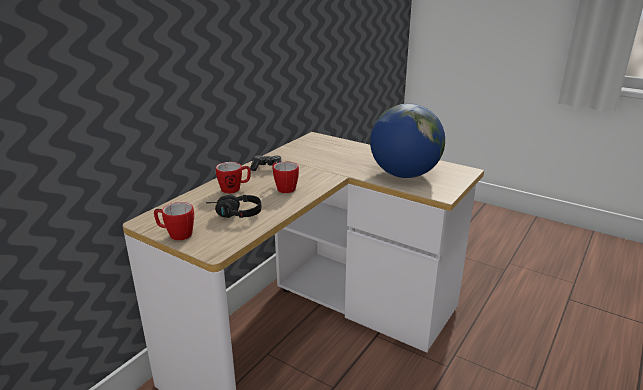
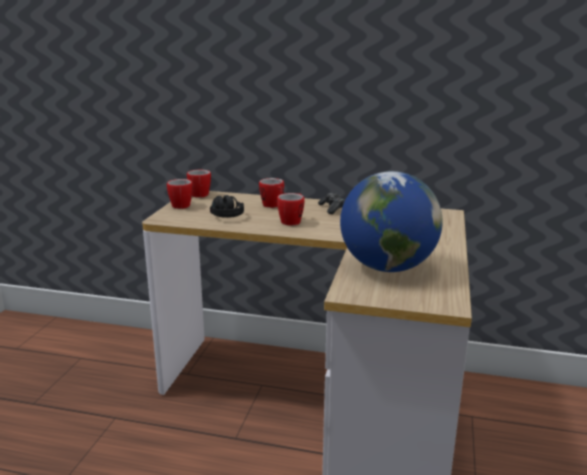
camera: 70 degrees right, 5 degrees down
none -> mug [187,170,211,198]

